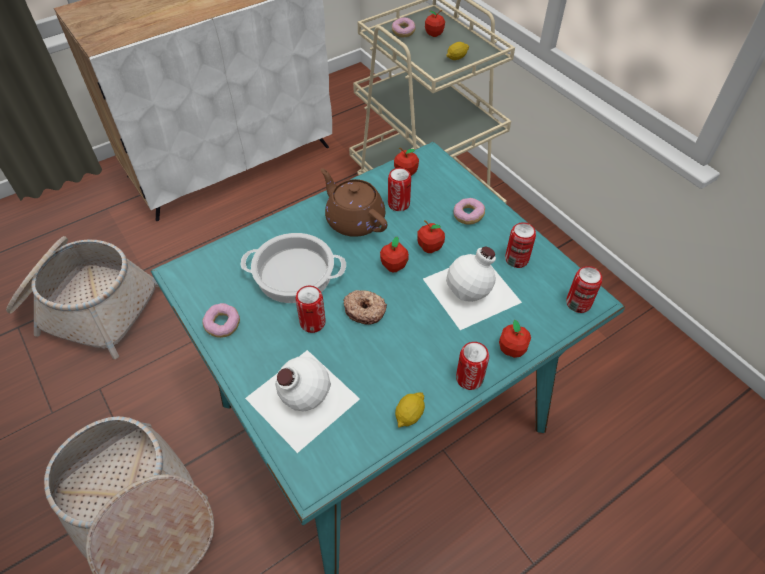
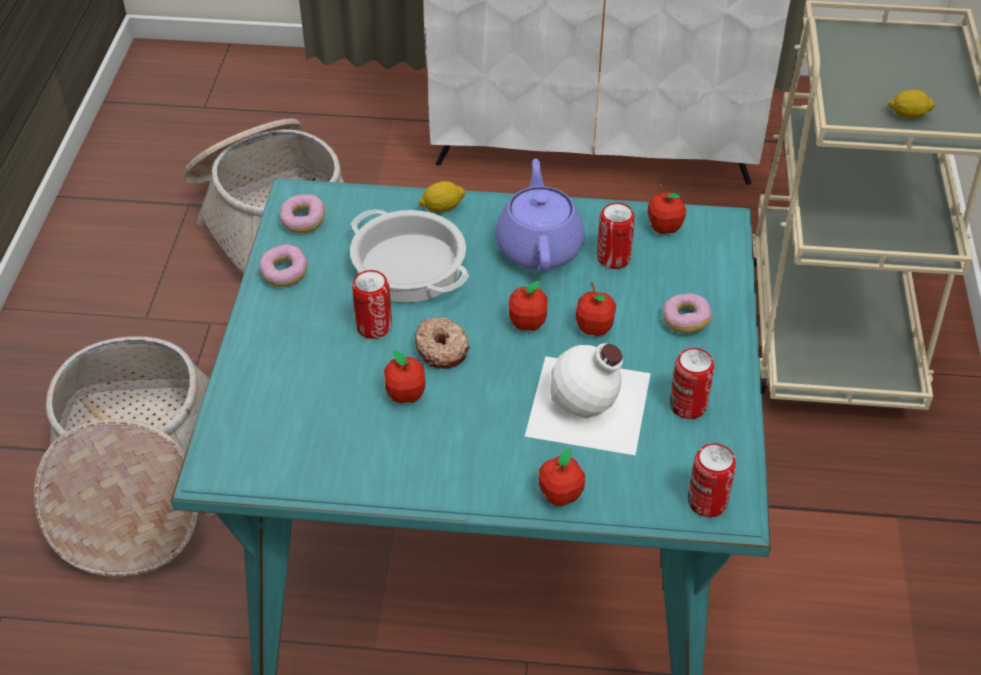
camera: 40 degrees right, 5 degrees down
white bottle [245,350,360,453] -> none
brown teapot [320,168,388,237] -> purple teapot [495,158,585,272]
donut [392,17,415,38] -> donut moved to [280,194,325,234]
lemon [395,392,425,428] -> lemon moved to [418,181,466,212]
apple [425,10,445,37] -> apple moved to [384,351,425,403]
can [456,342,489,390] -> none

